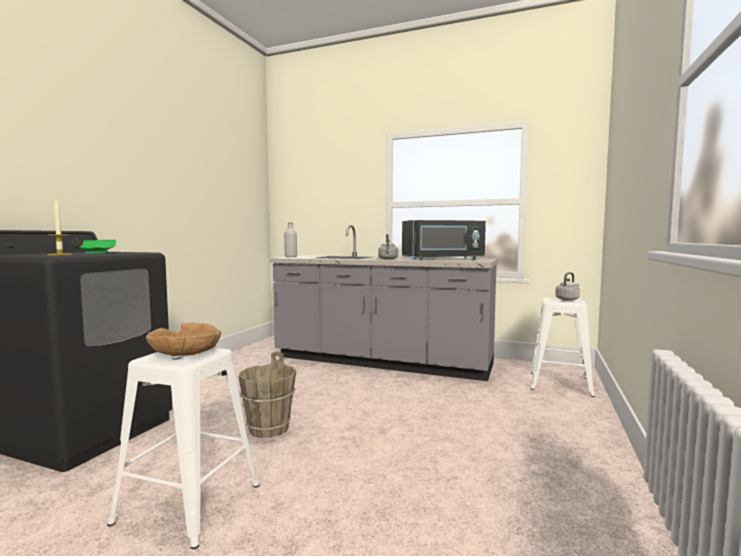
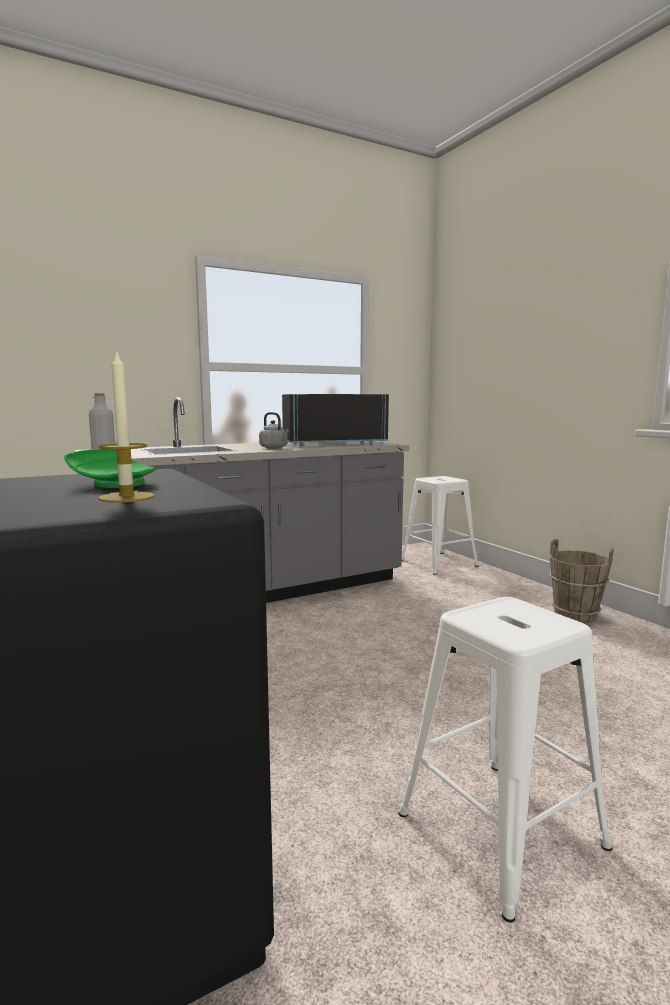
camera: 50 degrees left, 5 degrees up
brown bowl [146,322,221,356] -> none
brown bucket [238,352,296,438] -> brown bucket moved to [549,539,614,623]
black microwave [402,220,486,260] -> black microwave turned 135 degrees counterclockwise [282,394,389,447]
grey kettle [555,272,580,301] -> none

